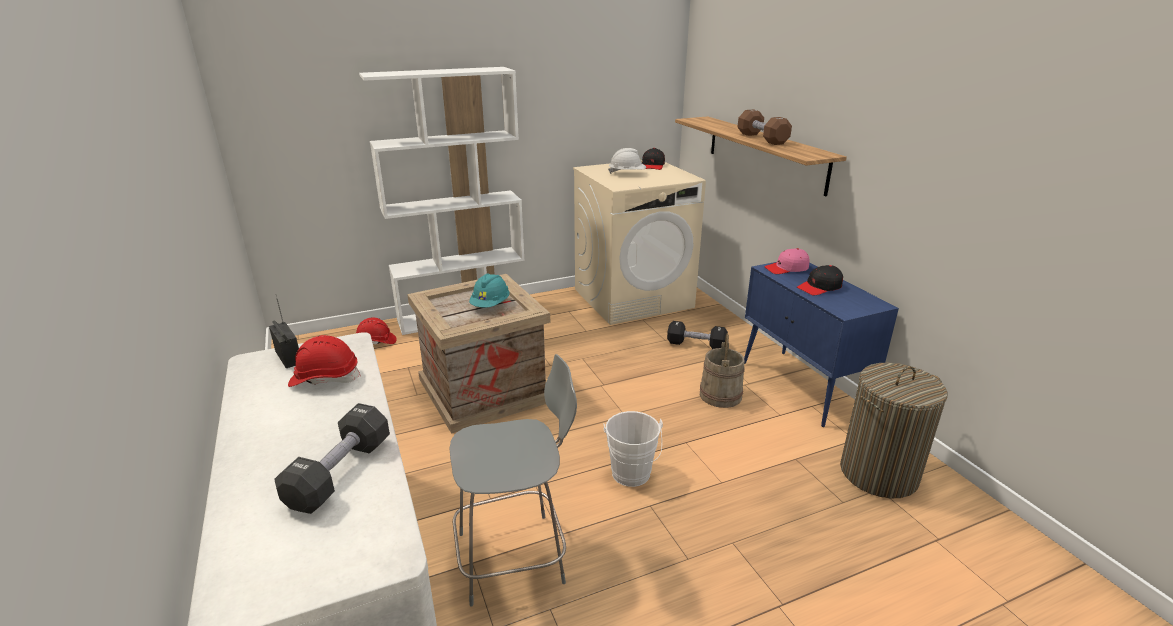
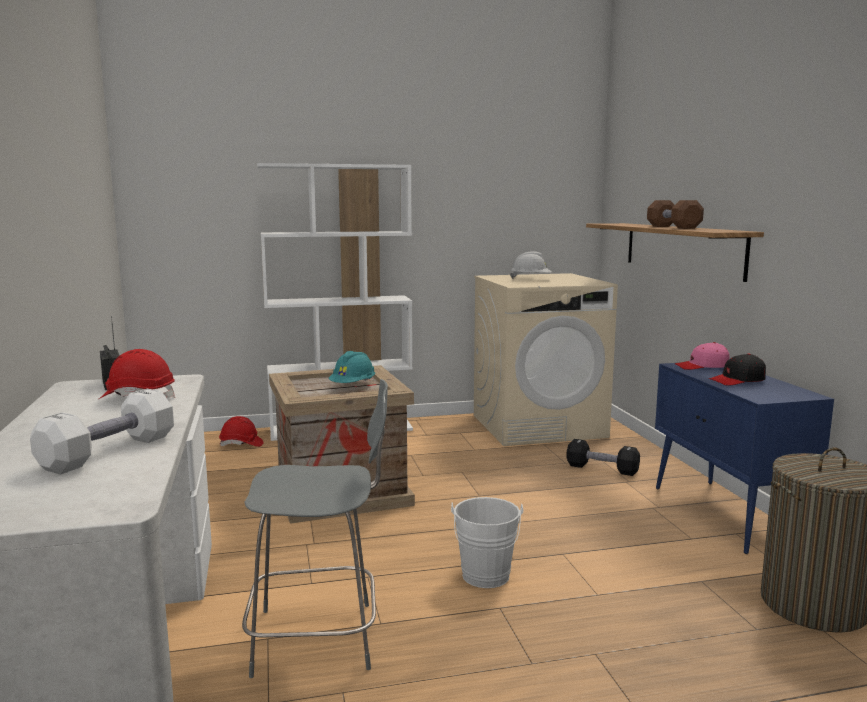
camera: 10 degrees right, 15 degrees down
black dumbbell [274,403,390,514] -> white dumbbell [30,389,174,474]
black cap [642,148,665,170] -> none
beige bucket [700,334,745,408] -> none

